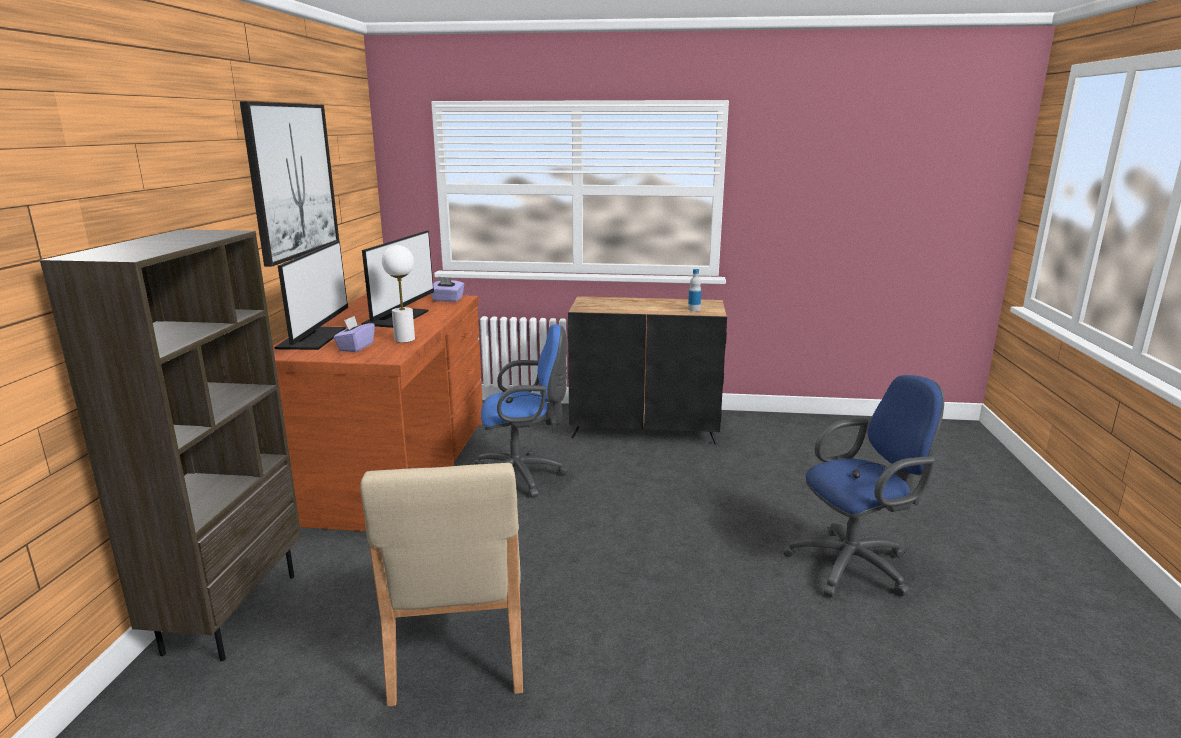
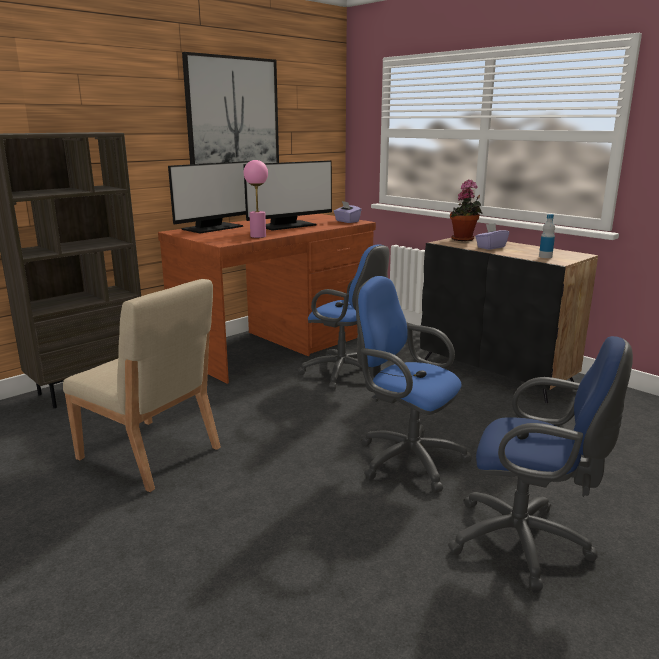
camera: 40 degrees right, 0 degrees up
purple tissue box [333,316,375,352] -> purple tissue box moved to [475,223,509,250]
beige chair [360,463,523,706] -> beige chair turned 90 degrees counterclockwise [63,279,221,492]
white table lamp [382,245,415,343] -> pink table lamp [244,160,268,238]
none -> blue office chair [356,276,472,493]
none -> potted plant [450,179,483,241]

